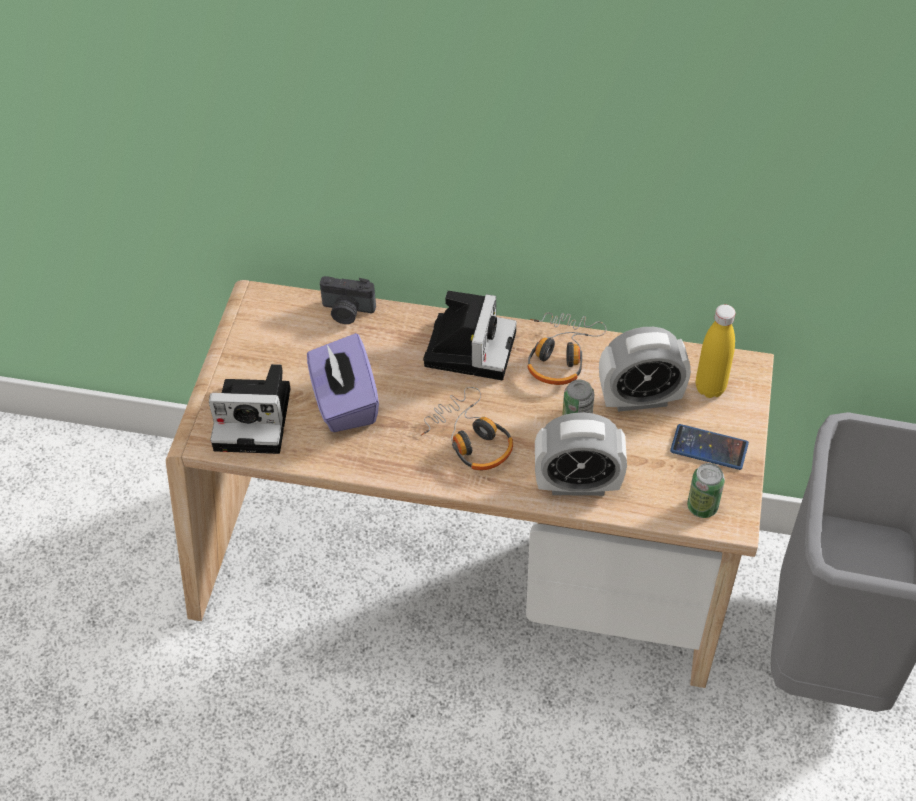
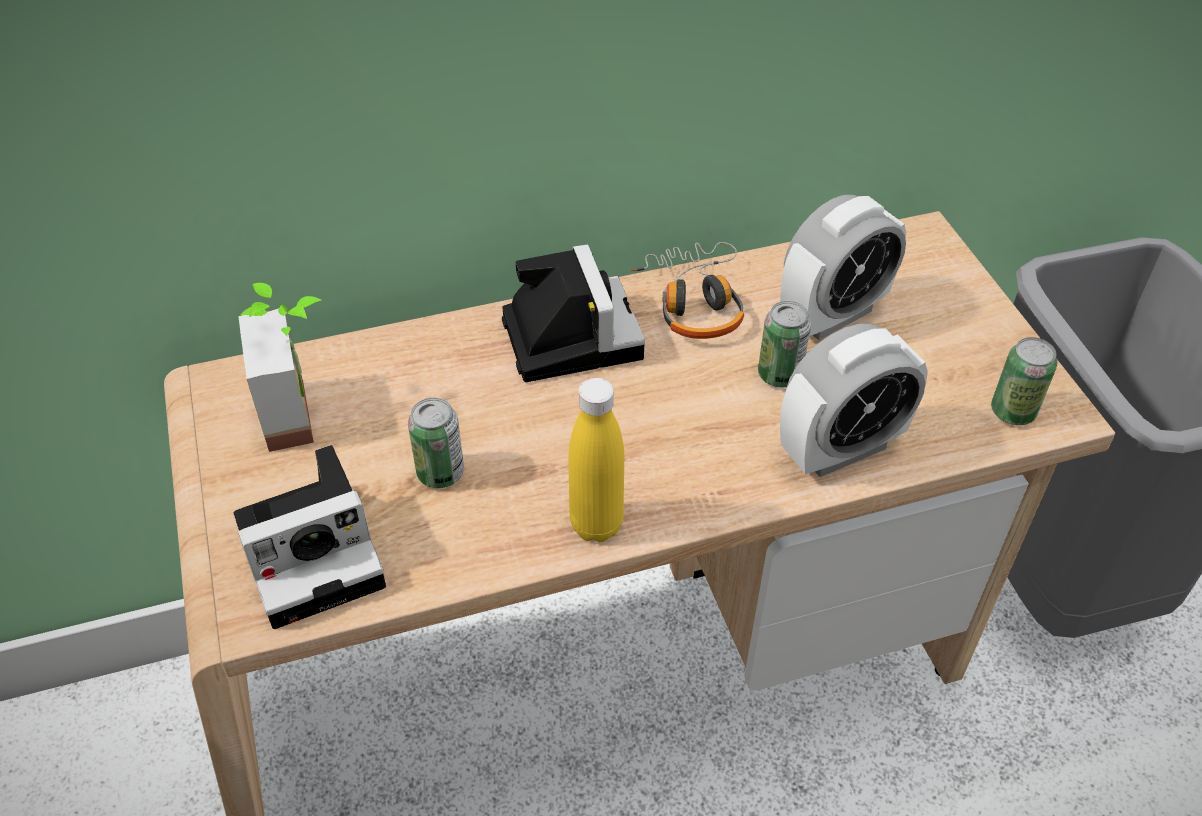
camera: 30 degrees left, 5 degrees down
purple tissue box [307,333,379,432] -> can [408,398,464,488]
camera [320,276,376,324] -> none
headphones [421,387,513,470] -> none
phone [670,424,749,470] -> none
yellow bottle [696,304,735,398] -> yellow bottle moved to [568,378,624,542]
none -> potted plant [238,283,321,452]

